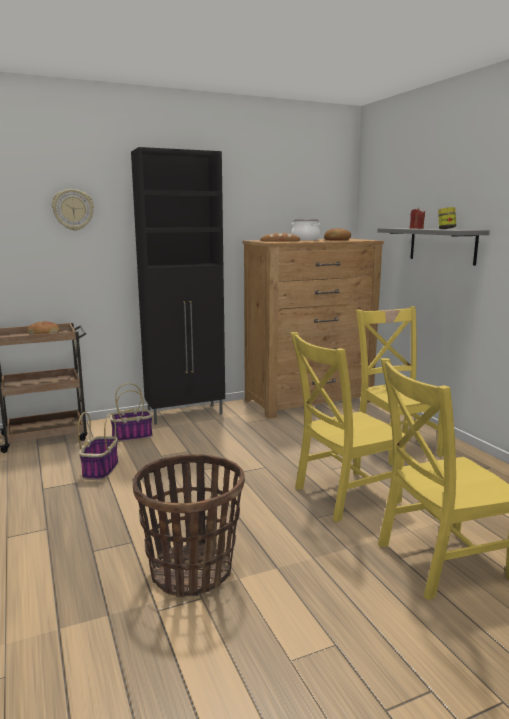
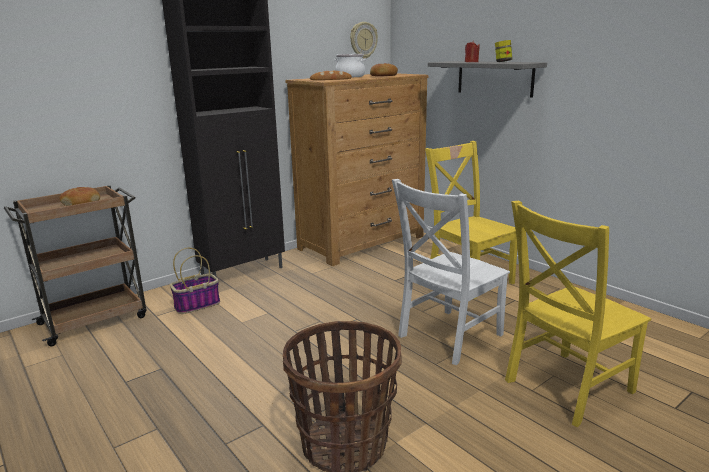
camera: 15 degrees left, 5 degrees up
wall clock [52,189,94,231] -> wall clock moved to [350,22,378,59]
basket [78,412,118,480] -> none
yellow chair [291,332,406,522] -> white chair [392,179,510,365]

